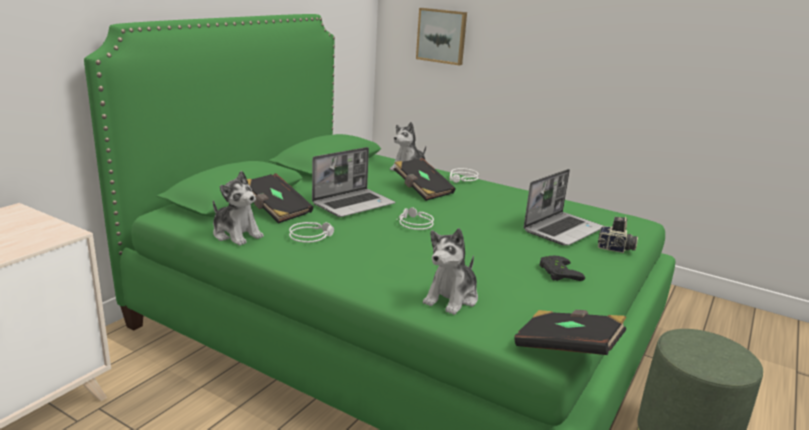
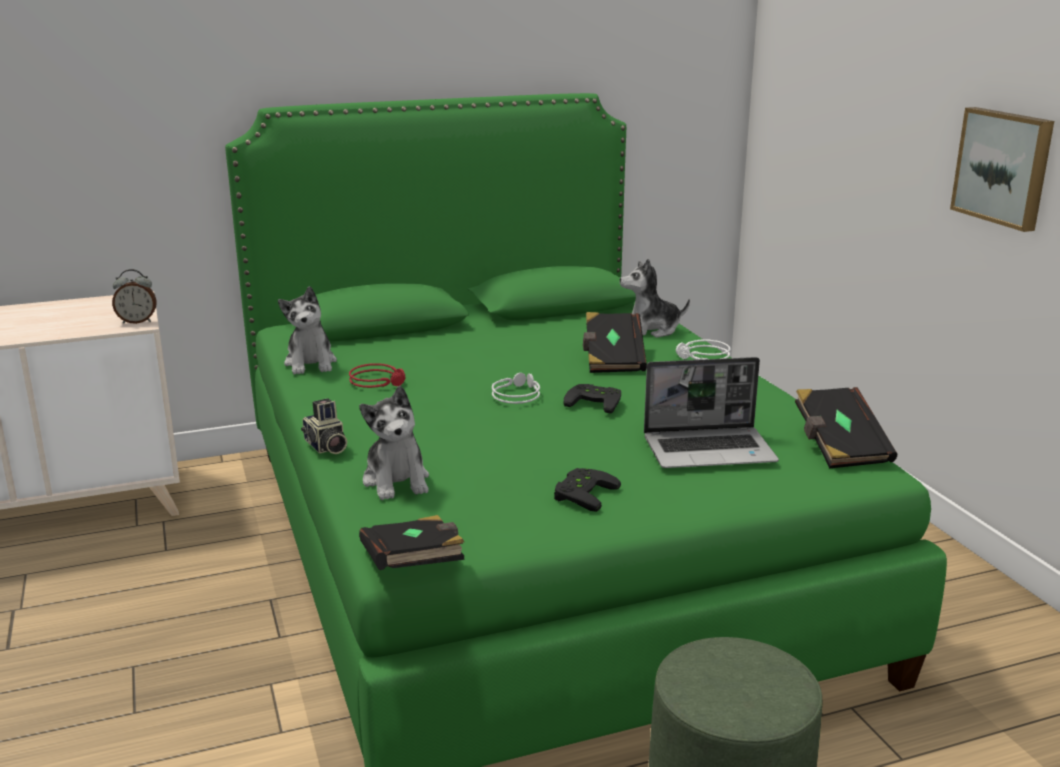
camera: 40 degrees right, 0 degrees up
black book [247,173,313,224] -> black book moved to [795,387,897,468]
grey headphones [289,222,334,243] -> red headphones [349,363,405,388]
laptop [312,147,395,217] -> none
picture [416,8,467,66] -> picture moved to [950,107,1054,232]
plush toy [423,228,478,315] -> plush toy turned 90 degrees counterclockwise [359,386,429,500]
camera [598,217,638,253] -> camera moved to [301,398,347,454]
none -> alarm clock [112,269,157,324]
none -> black game controller [563,384,621,414]

